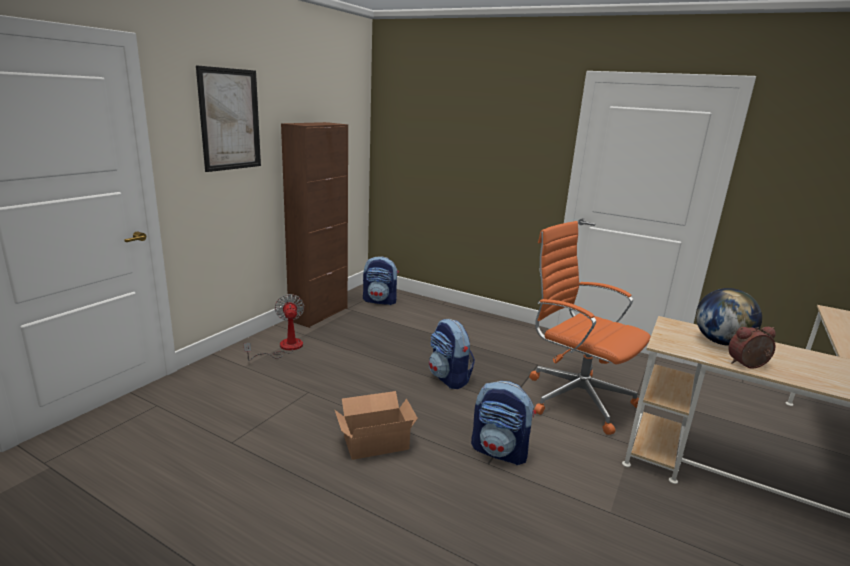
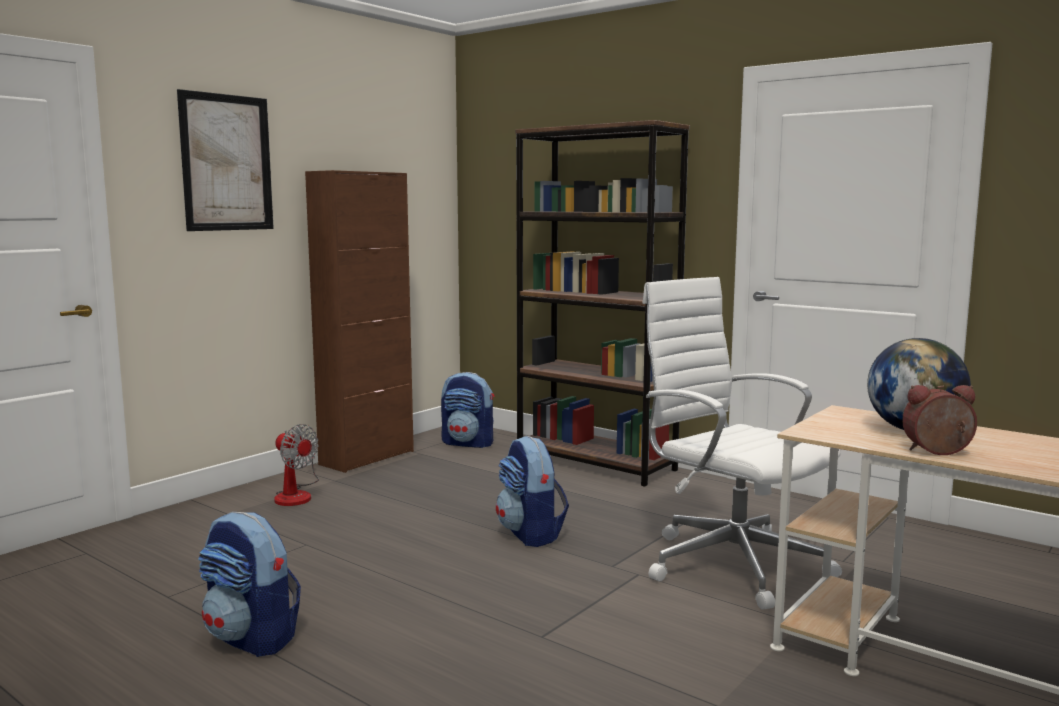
camera: 10 degrees right, 10 degrees down
fan [244,294,304,361] -> fan turned 135 degrees clockwise [274,424,319,506]
cardboard box [335,391,418,460] -> none
backpack [471,381,536,465] -> backpack moved to [198,512,301,657]
orange office chair [529,221,651,435] -> white office chair [642,277,842,610]
none -> brown bookcase [515,120,690,487]

